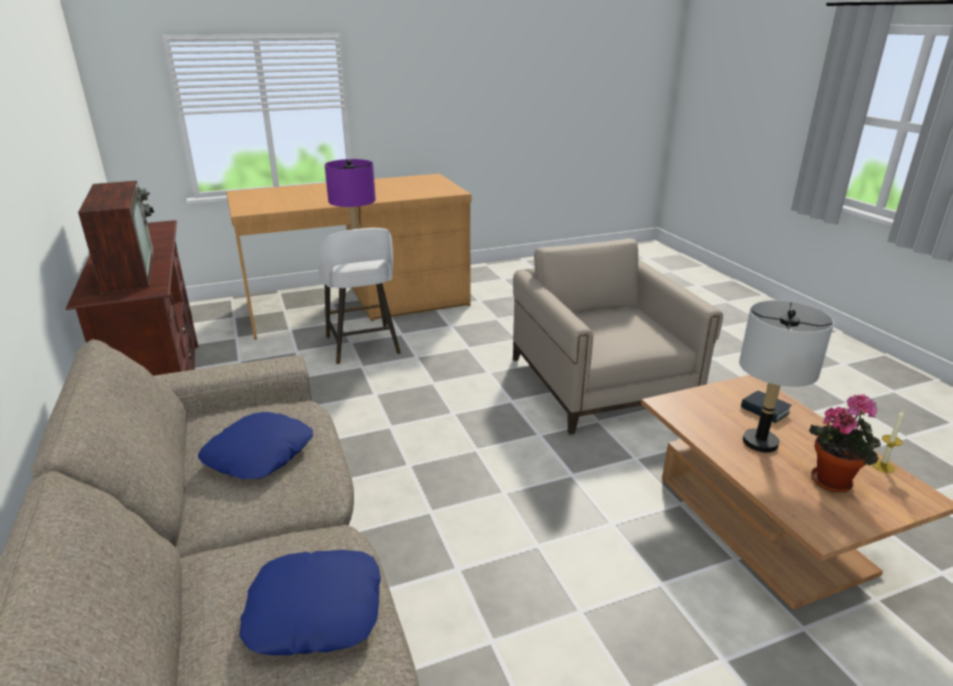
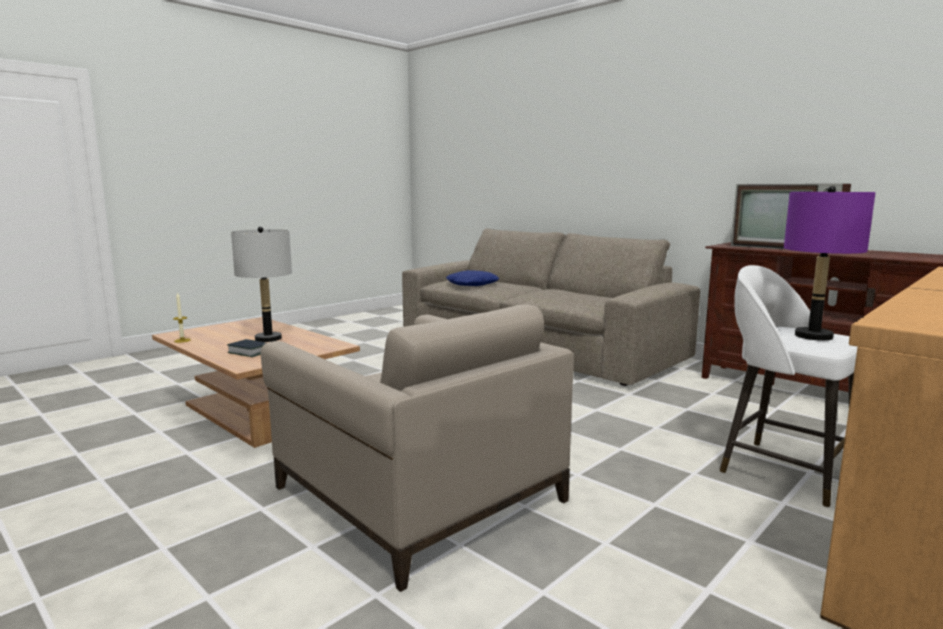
camera: 155 degrees right, 15 degrees down
blue pillow [198,412,313,479] -> none
potted plant [809,394,881,493] -> none

